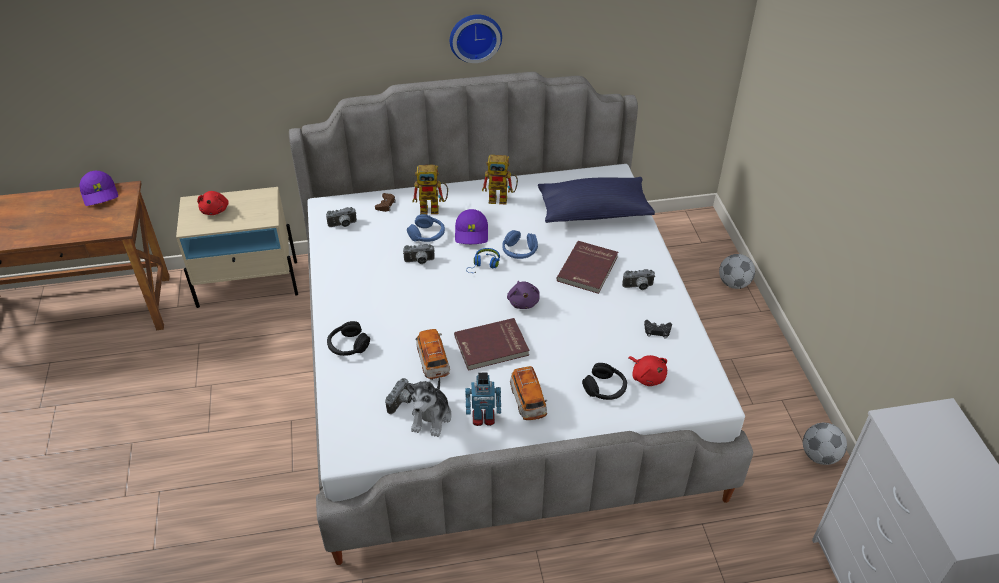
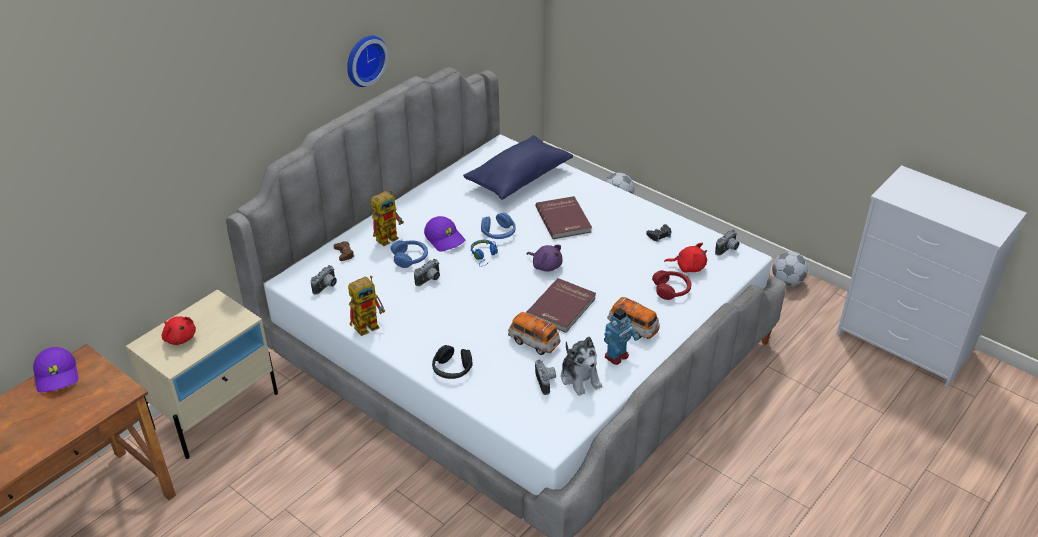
camera: 40 degrees left, 5 degrees down
purple cap [79,171,118,206] -> purple cap turned 45 degrees clockwise [33,347,78,392]
toy robot [482,155,518,204] -> toy robot moved to [348,276,385,336]
black headphones [582,363,627,400] -> red headphones [652,270,691,300]
camera [622,269,655,290] -> camera moved to [715,229,739,256]

